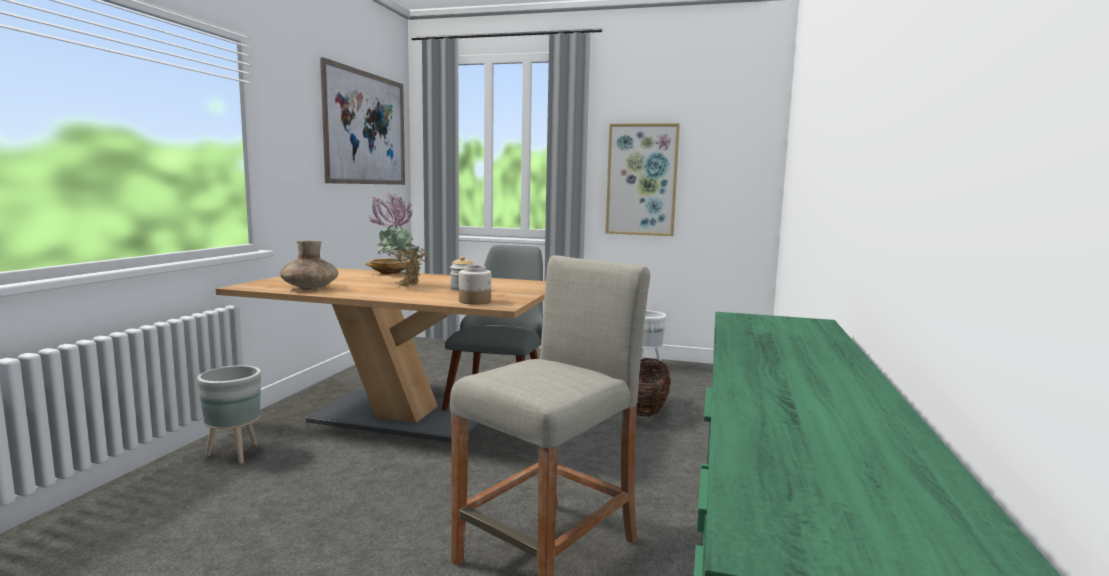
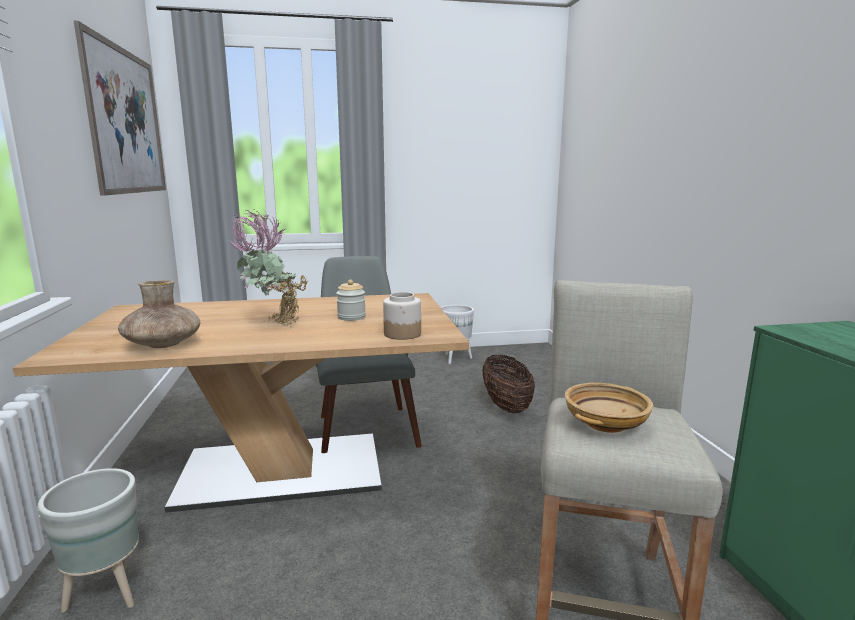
camera: 25 degrees left, 5 degrees up
beige bowl [365,258,412,275] -> beige bowl moved to [565,383,654,433]
picture [606,123,680,236] -> none

